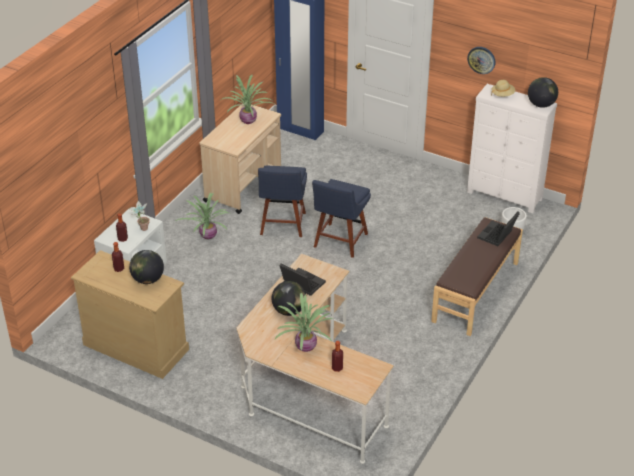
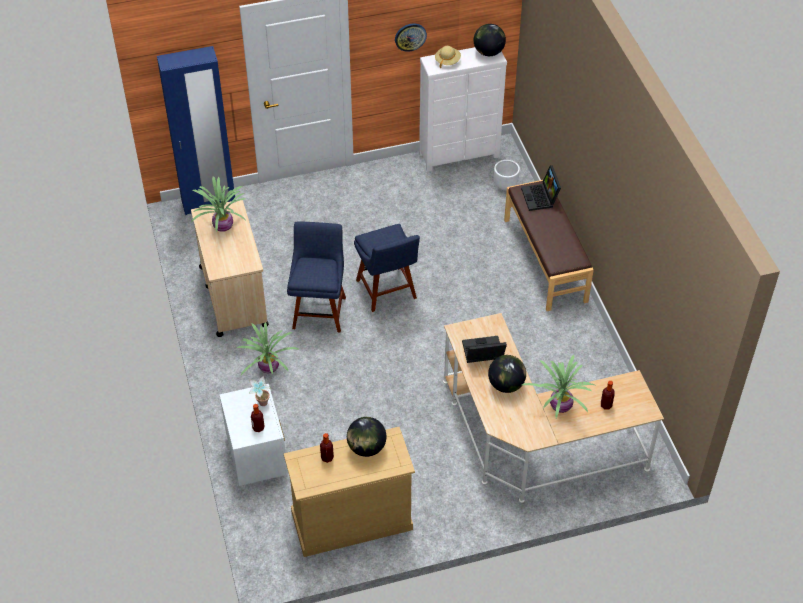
camera: 45 degrees left, 10 degrees up
blue chair [258,166,307,237] -> blue chair turned 135 degrees counterclockwise [287,221,346,332]

